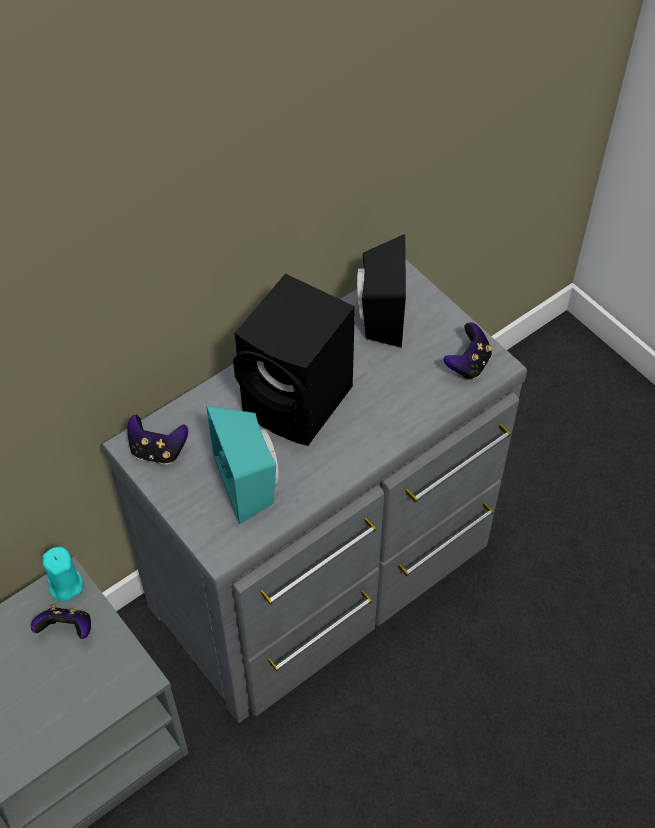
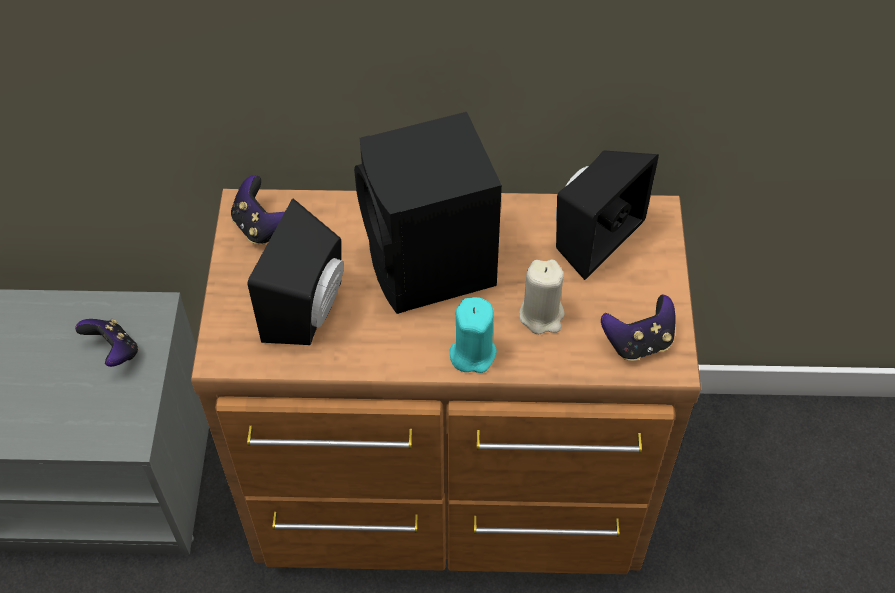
camera: 40 degrees right, 0 degrees up
turquoise candle [42,547,83,602] -> turquoise candle moved to [450,297,497,373]
grey dresser [102,260,527,723] -> brown dresser [191,189,701,574]
turquoise speaker [206,406,279,524] -> black speaker [248,199,344,345]
none -> beige candle [519,260,565,334]

